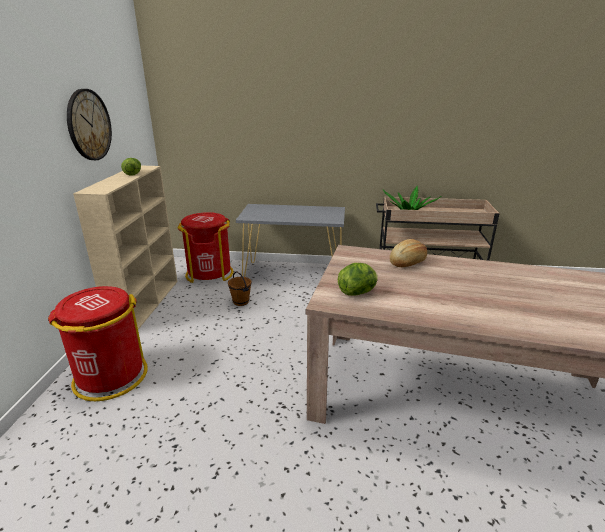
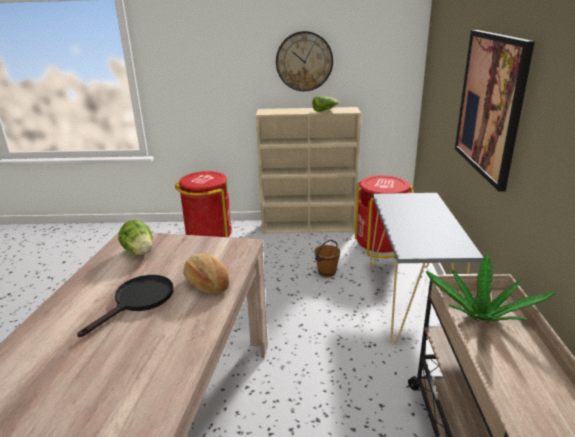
camera: 85 degrees right, 0 degrees up
none -> black frying pan [77,275,173,337]
none -> picture [455,30,535,192]

